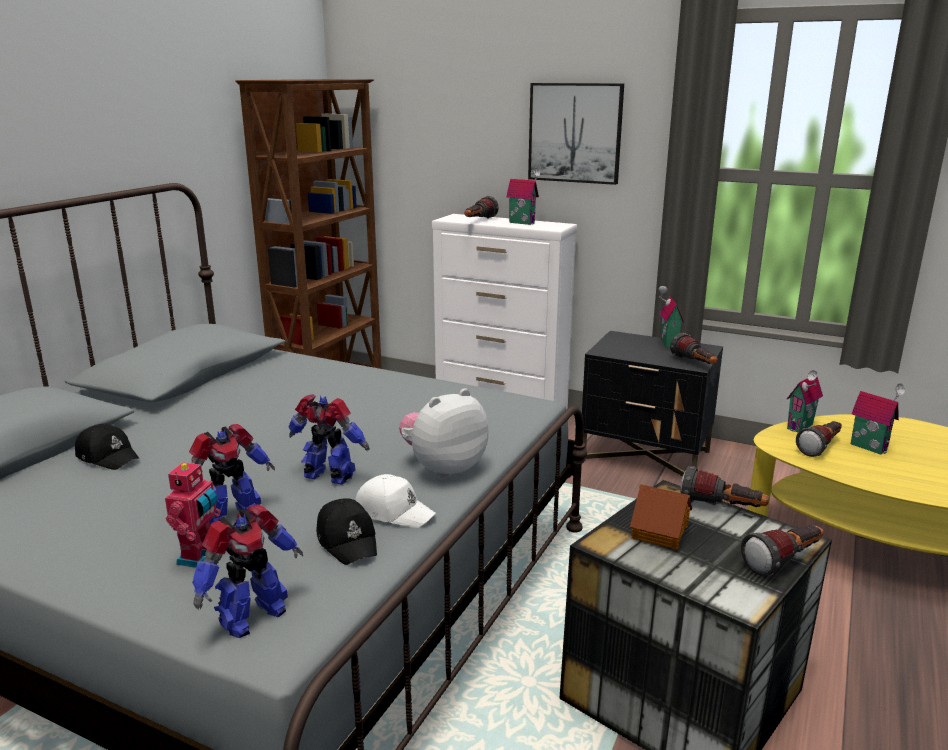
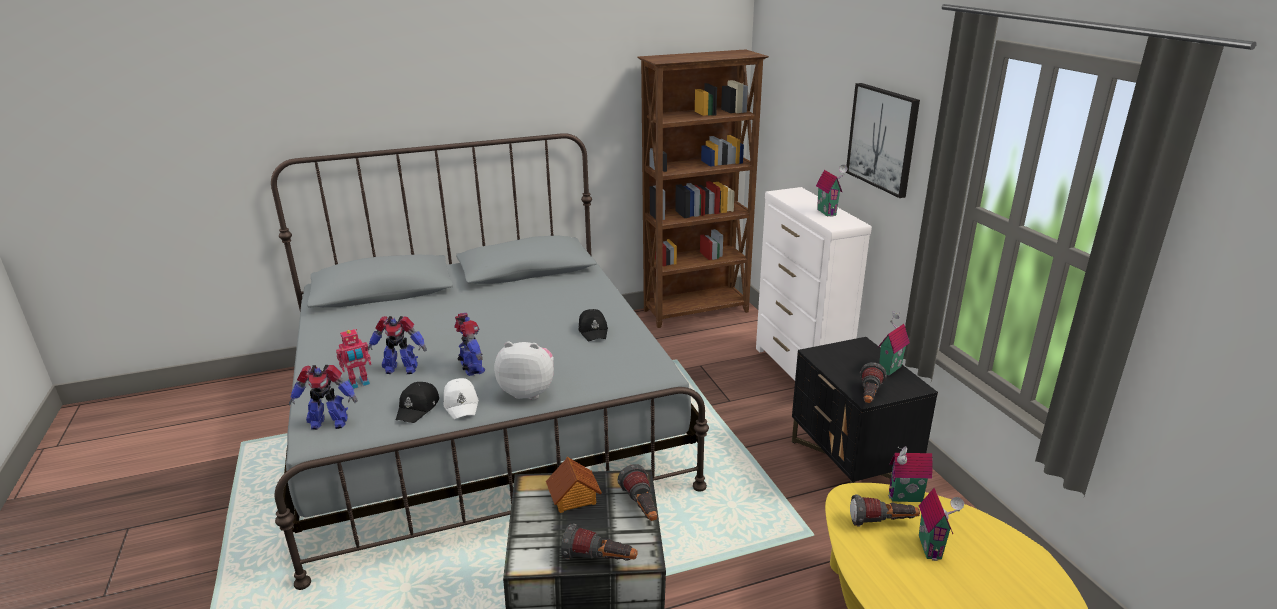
camera: 45 degrees right, 5 degrees up
black cap [75,424,140,470] -> black cap moved to [578,309,608,341]
flashlight [465,196,499,219] -> none

